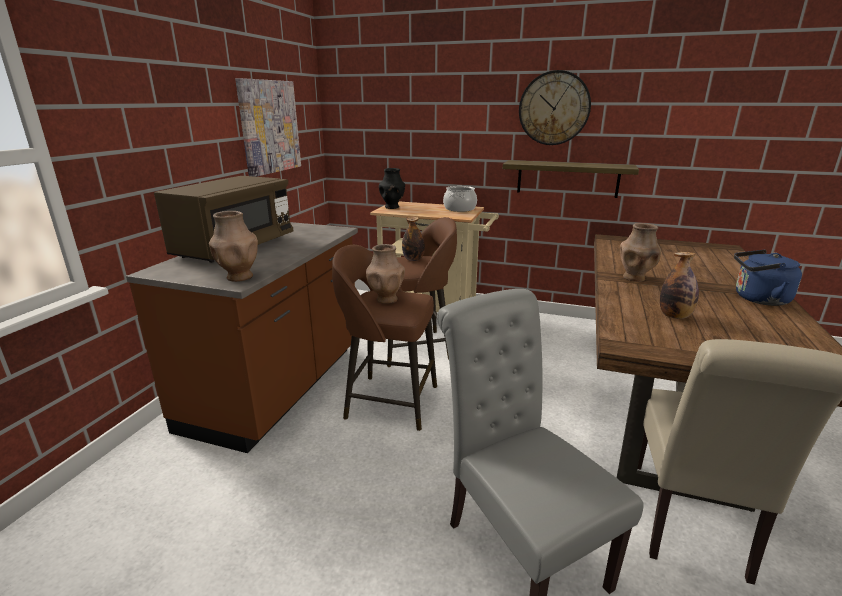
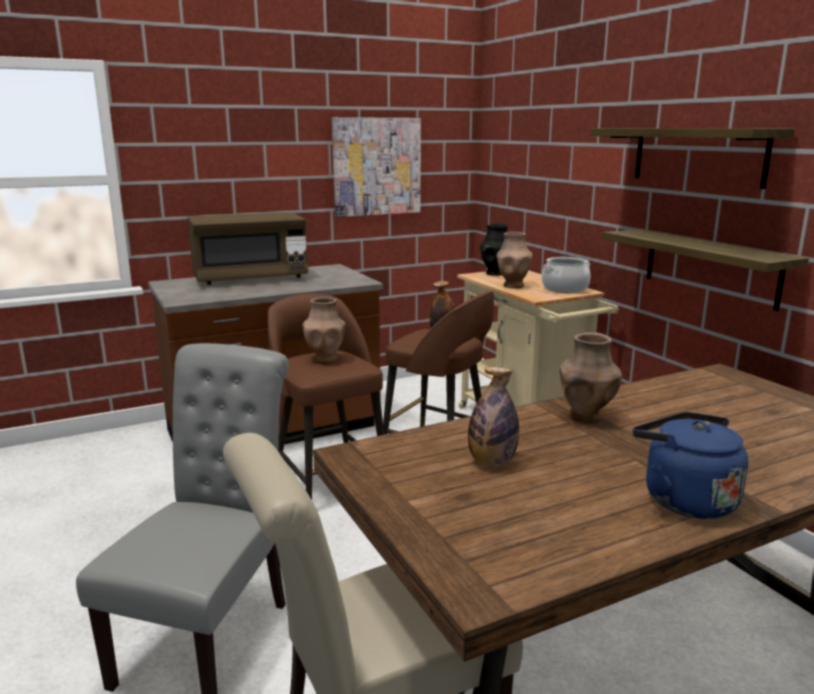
camera: 45 degrees right, 5 degrees down
brown vase [209,211,258,282] -> brown vase moved to [497,232,533,288]
wall clock [519,70,591,145] -> shelf [590,128,795,189]

